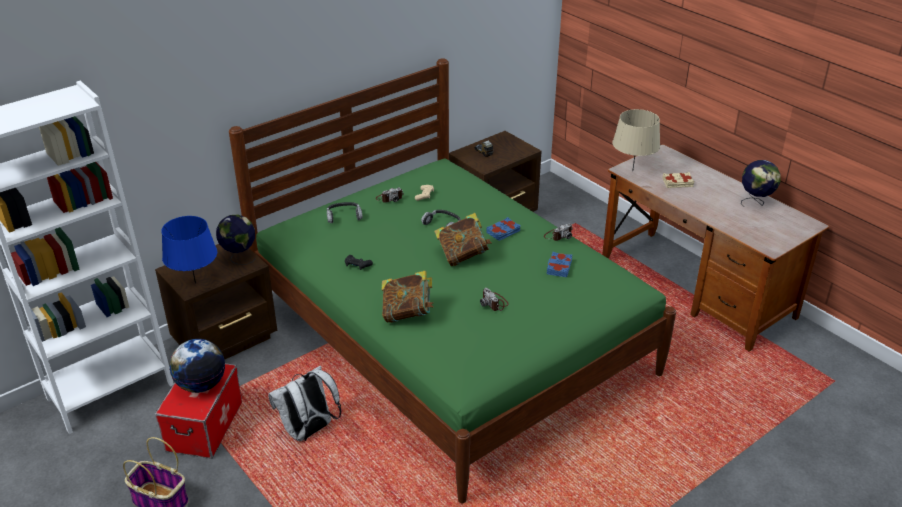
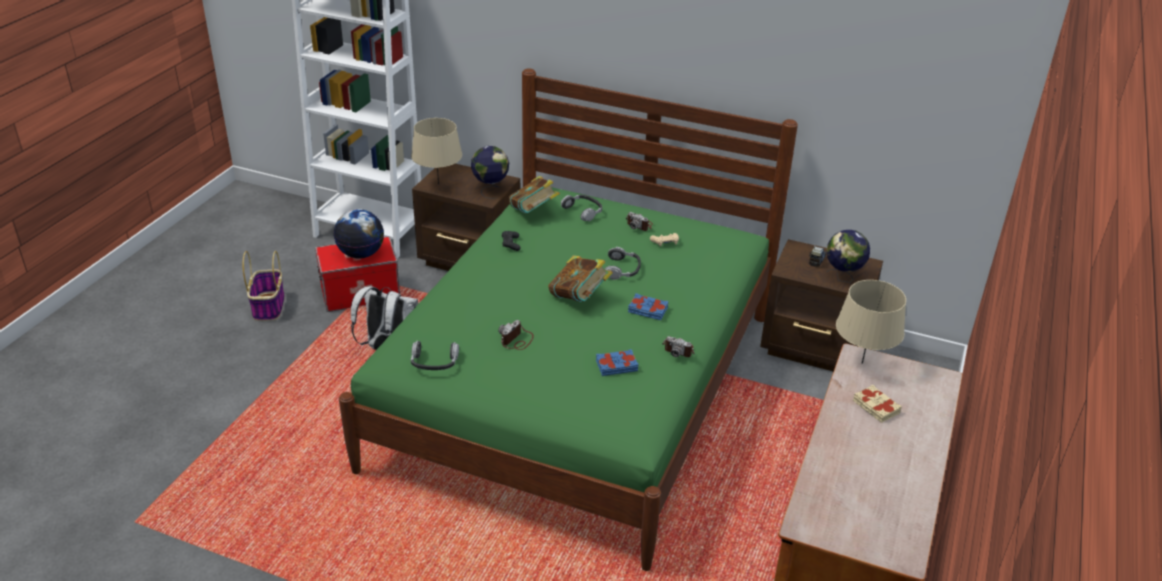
camera: 60 degrees right, 0 degrees up
blue table lamp [161,216,217,284] -> beige table lamp [411,118,462,185]
book [382,271,434,323] -> book moved to [509,176,560,213]
globe [741,160,781,207] -> globe moved to [826,230,870,283]
none -> headphones [411,341,459,370]

